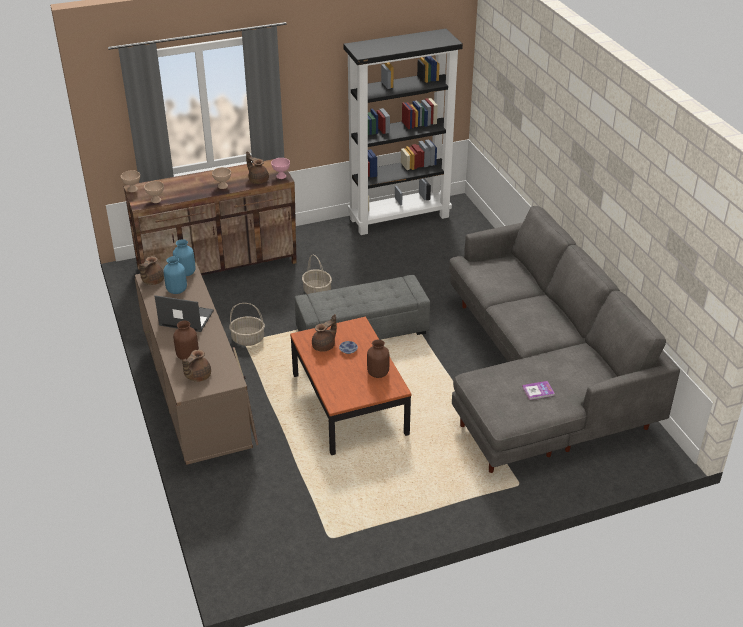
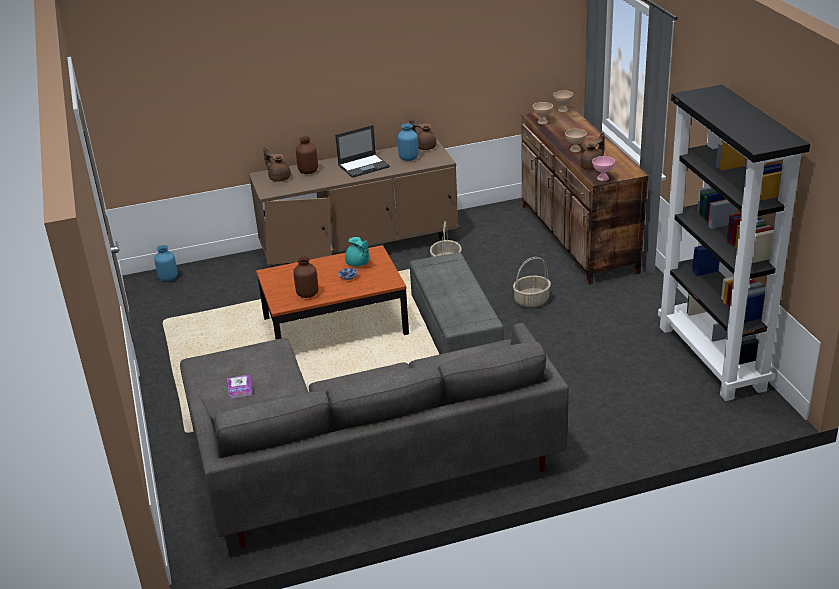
camera: 95 degrees right, 5 degrees down
laptop [154,295,214,332] -> laptop turned 45 degrees clockwise [335,125,390,178]
blue vase [173,239,196,276] -> blue vase moved to [154,245,178,281]
brown teapot [312,314,337,352] -> turquoise teapot [345,237,369,267]

